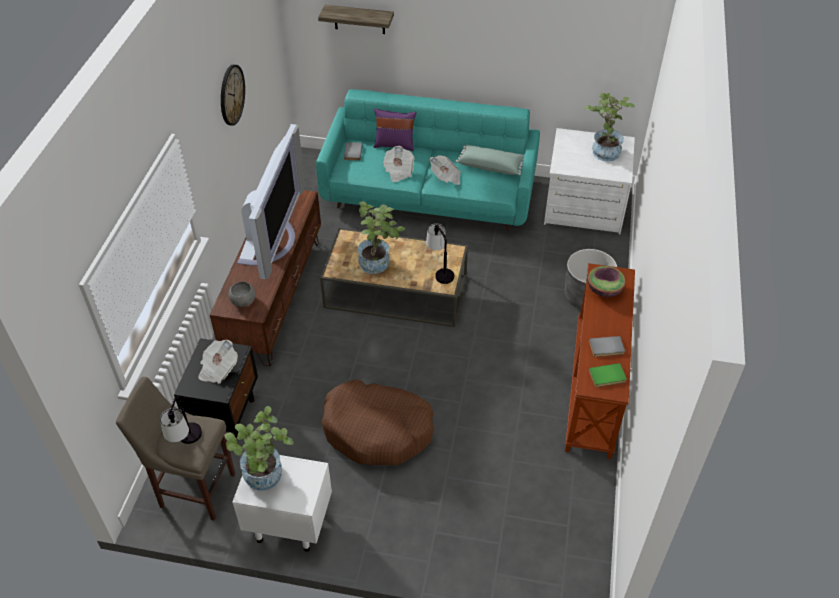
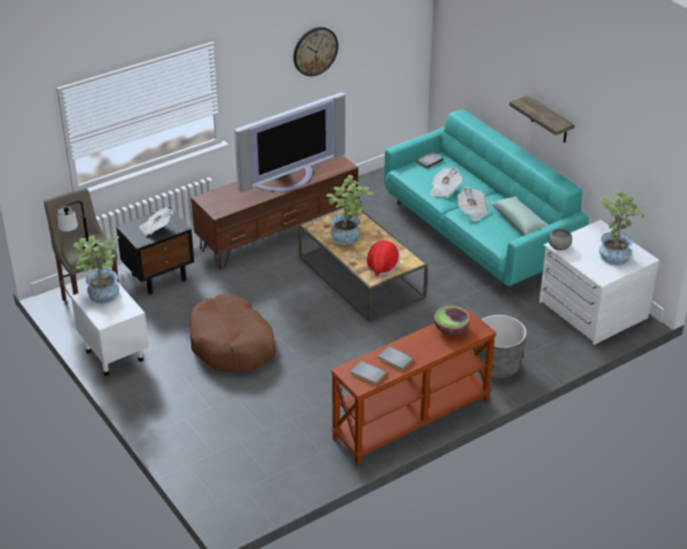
camera: 45 degrees right, 10 degrees down
grey bowl [229,281,255,307] -> grey bowl moved to [548,228,572,251]
shelf [318,5,394,34] -> shelf moved to [509,95,574,143]
purple pillow [374,108,416,151] -> none
table lamp [426,223,454,284] -> hat [367,240,400,279]
green book [589,363,627,387] -> grey book [350,361,387,386]

